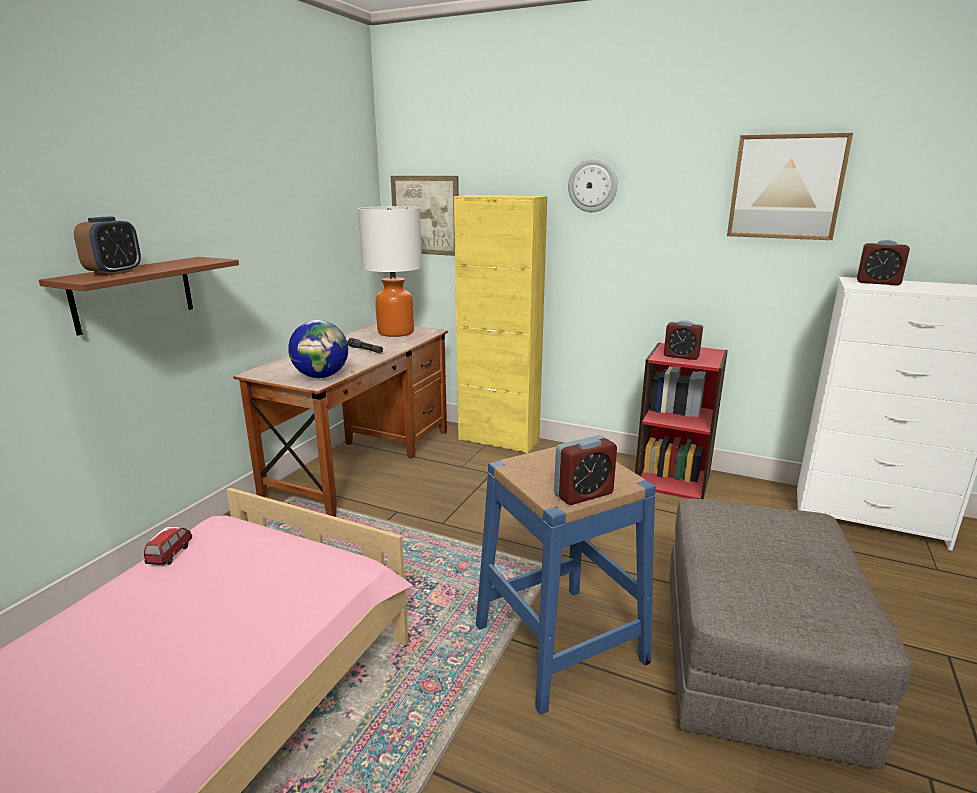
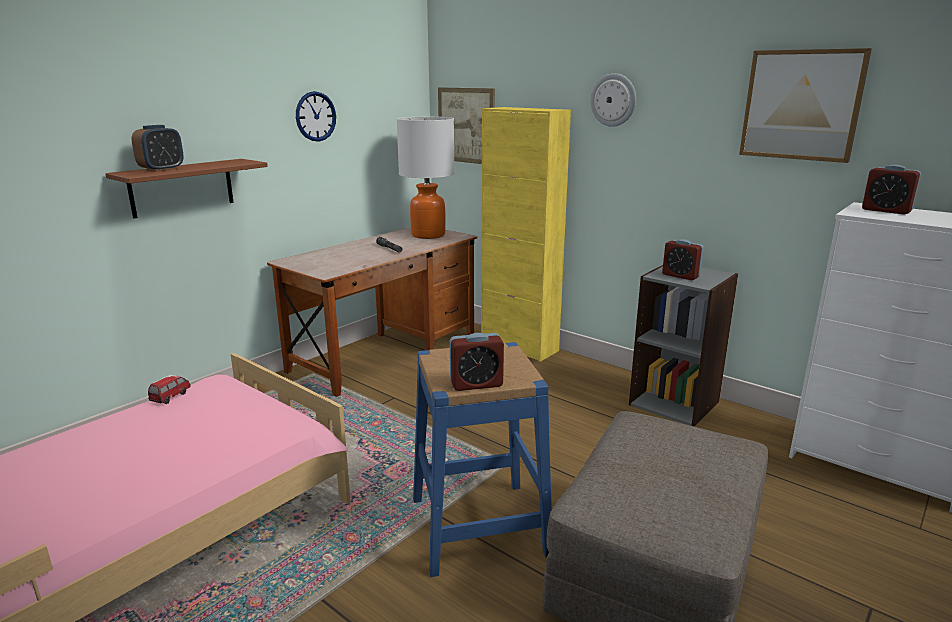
camera: 15 degrees right, 0 degrees up
globe [288,320,348,378] -> none
red bookcase [635,342,728,499] -> grey bookcase [629,265,738,427]
none -> wall clock [296,91,336,142]

